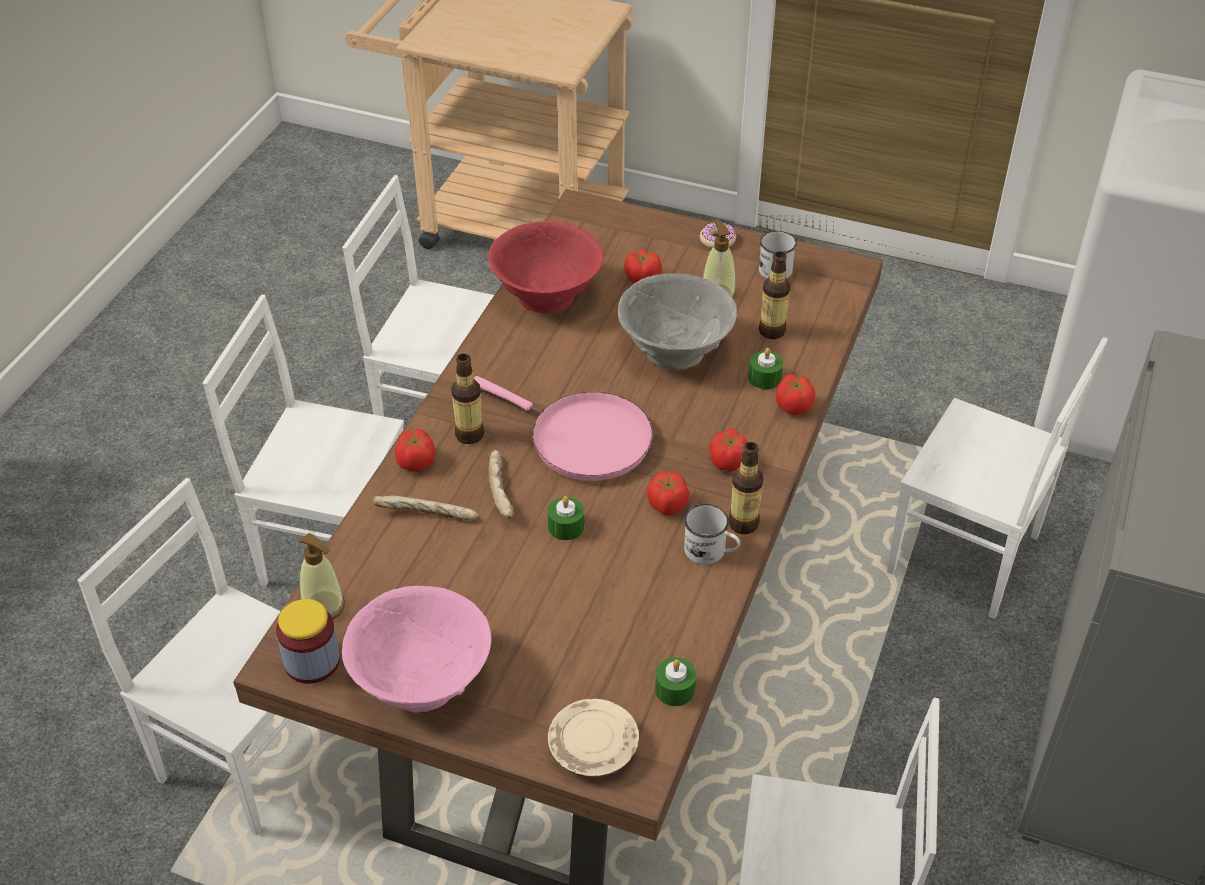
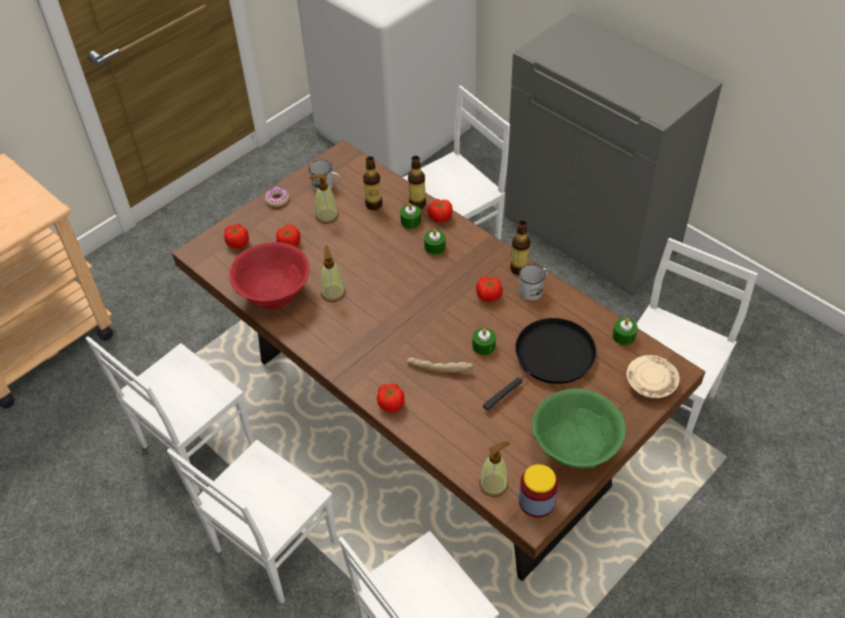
camera: 65 degrees left, 5 degrees up
pink bowl [342,586,492,712] -> green bowl [532,389,626,468]
bread [373,495,478,520] -> none
bottle [451,354,484,444] -> bottle moved to [408,156,426,209]
pink frying pan [474,376,653,481] -> none
grey bowl [618,274,737,370] -> none
tomato [709,428,748,472] -> tomato moved to [224,224,249,249]
none -> soap dispenser [321,246,345,302]
none -> green candle [424,229,446,255]
none -> black frying pan [483,318,597,410]

